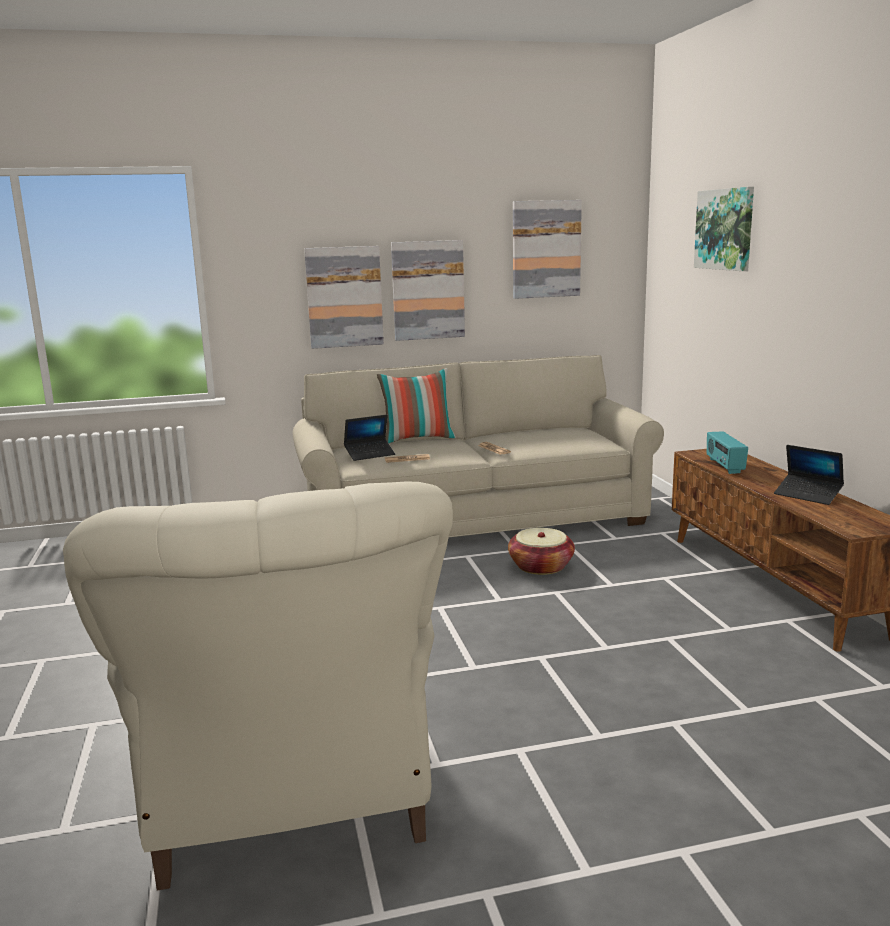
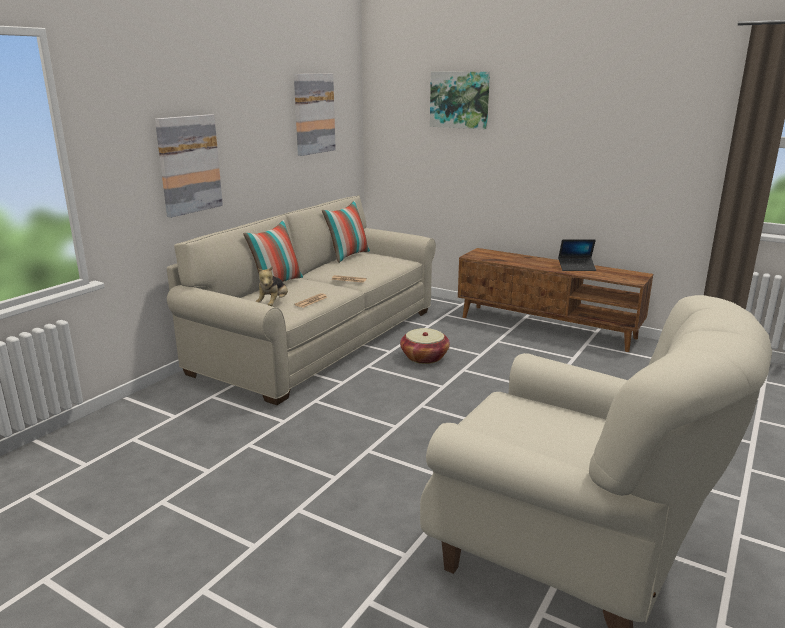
camera: 45 degrees left, 5 degrees up
laptop [344,414,395,461] -> plush toy [255,266,288,306]
picture [391,240,465,341] -> none
radio [707,431,748,474] -> none
none -> pillow [322,201,370,263]

